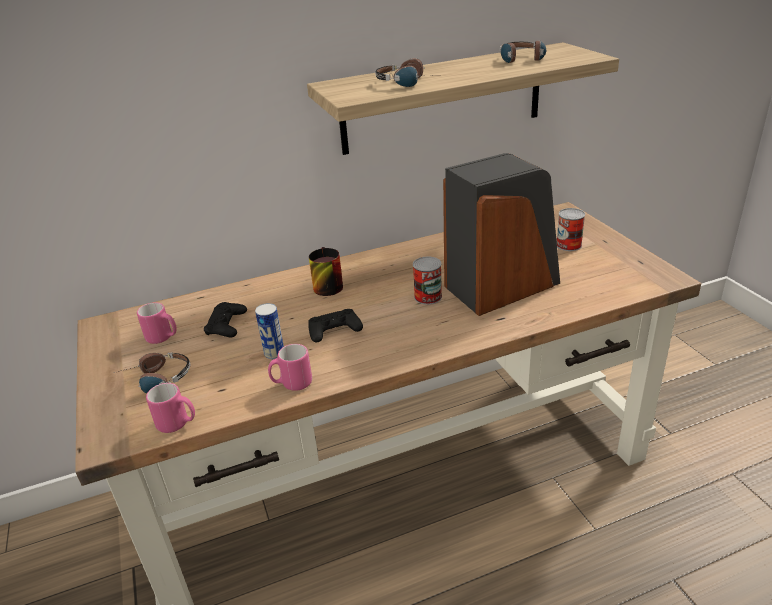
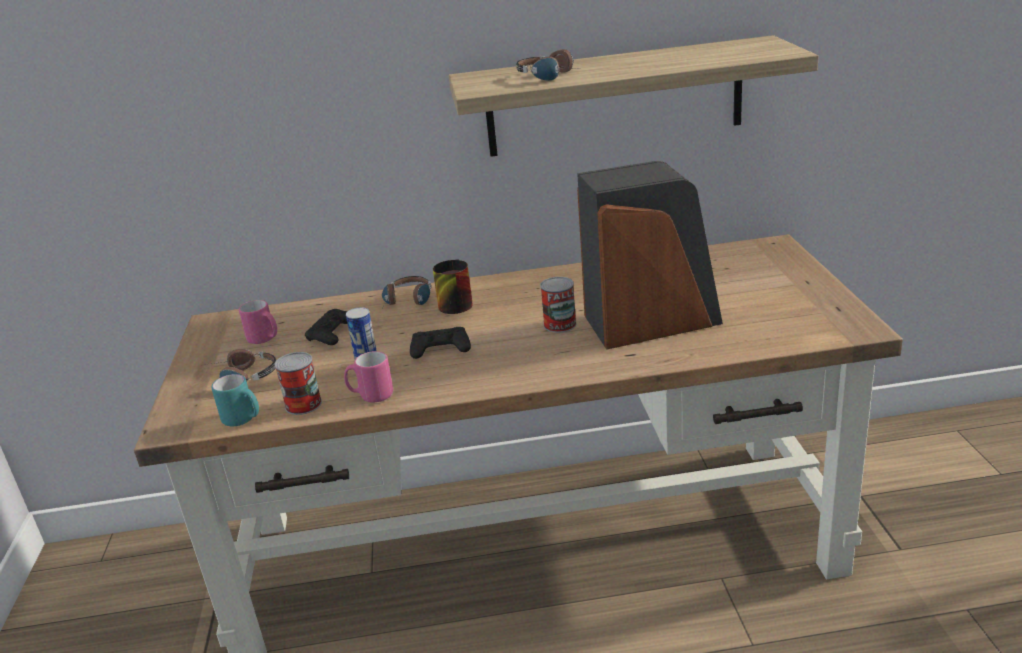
camera: 15 degrees right, 5 degrees down
pink mug [146,383,195,433] -> turquoise mug [212,374,259,426]
headphones [499,41,546,63] -> headphones moved to [382,276,431,305]
can [557,208,585,251] -> can moved to [275,352,322,415]

